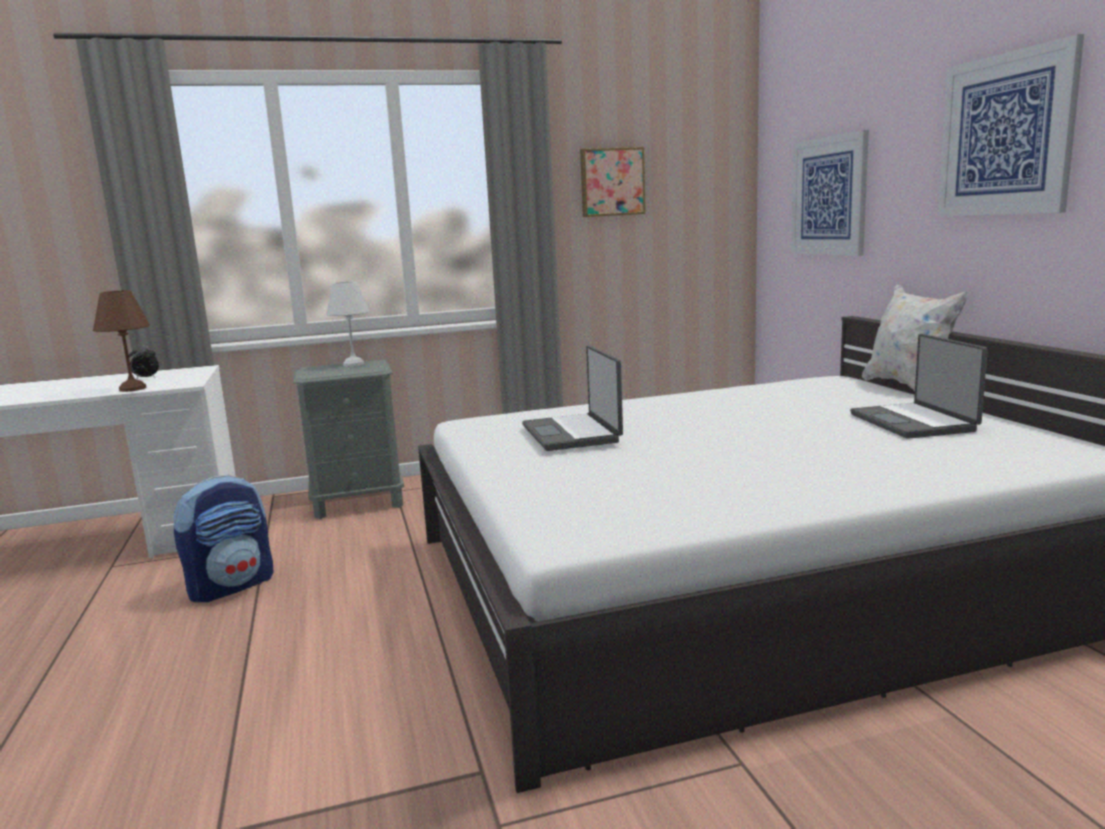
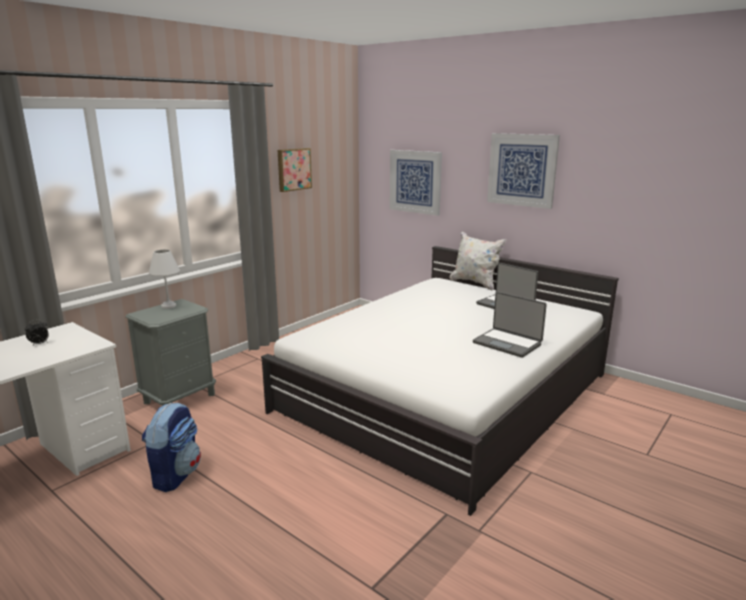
camera: 35 degrees left, 5 degrees up
brown table lamp [93,290,150,392] -> none
laptop [522,345,623,451] -> laptop moved to [473,292,547,358]

